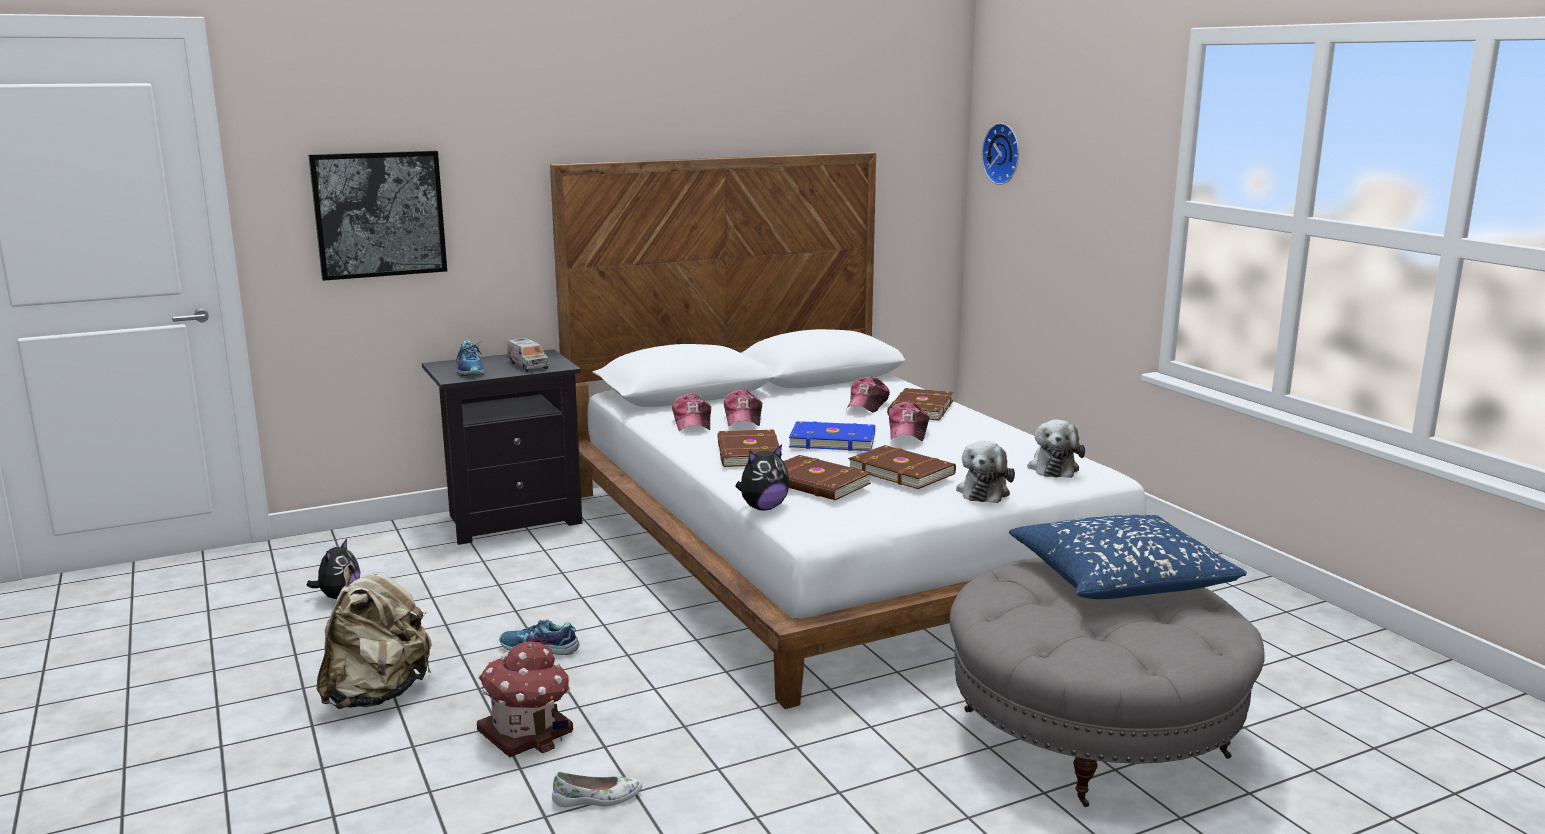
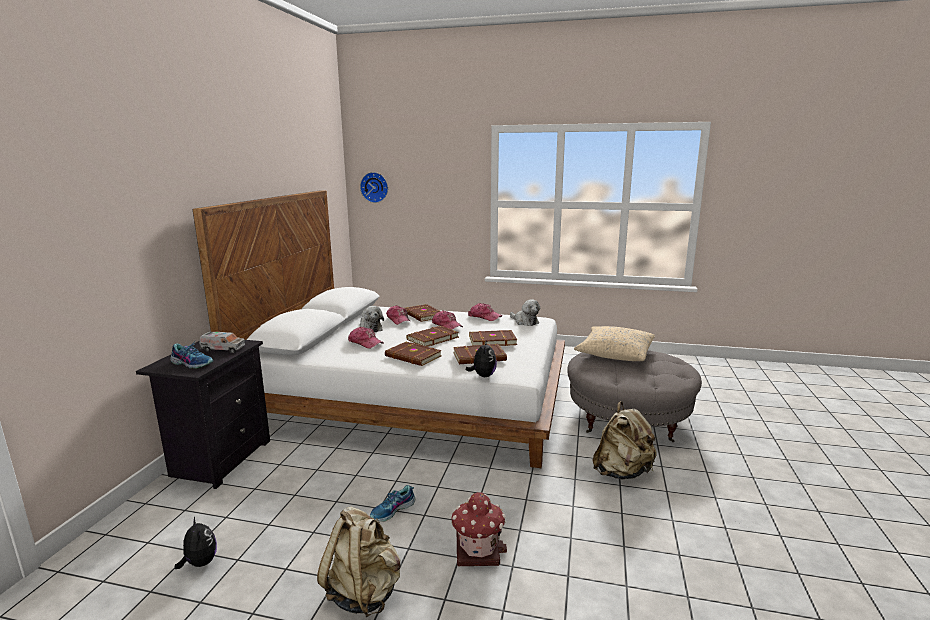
camera: 50 degrees left, 0 degrees up
picture [308,151,447,281] -> none
white shoe [552,772,642,807] -> none
cap [672,393,711,431] -> cap moved to [468,303,502,321]
blue book [789,421,875,451] -> brown book [406,326,459,347]
plush toy [956,441,1015,503] -> plush toy moved to [360,306,384,332]
blue pillow [1009,515,1247,599] -> beige pillow [574,326,655,361]
none -> beige backpack [592,401,657,480]

